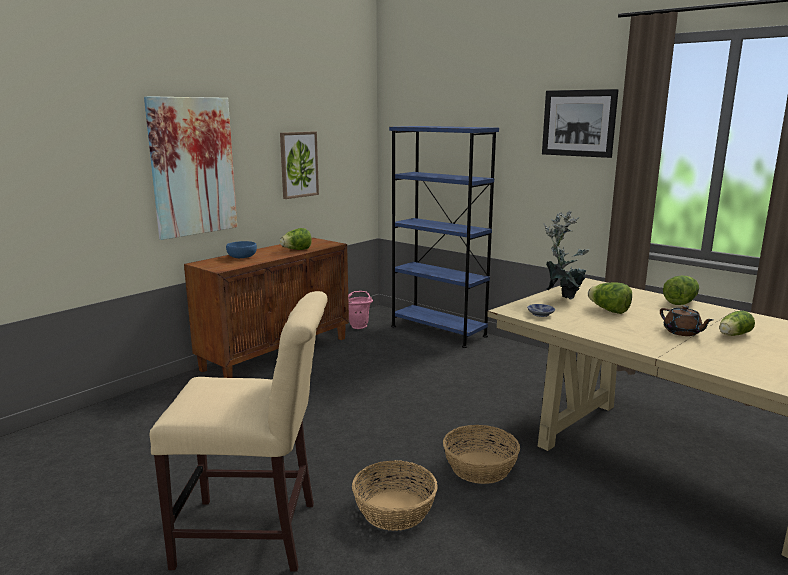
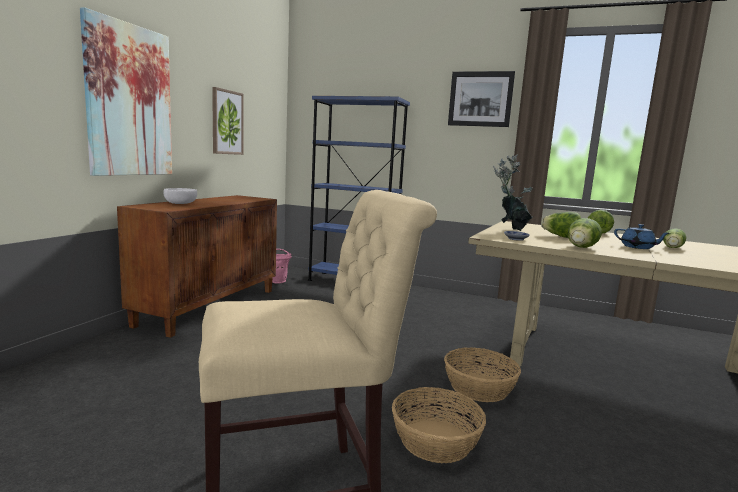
camera: 20 degrees left, 5 degrees down
blue bowl [226,241,257,258] -> white bowl [163,188,197,204]
lettuce [280,228,312,250] -> lettuce moved to [568,218,602,248]
brown teapot [660,306,713,336] -> blue teapot [614,224,670,249]

